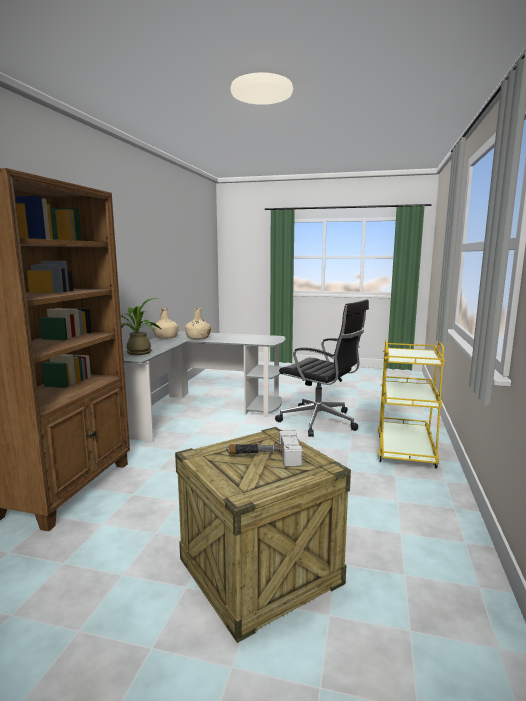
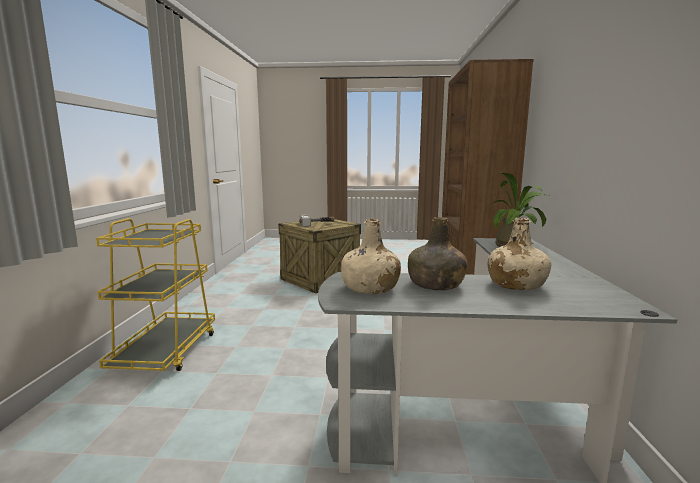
camera: 170 degrees right, 0 degrees up
beige bottle [153,308,178,339] -> beige bottle moved to [341,219,401,294]
black office chair [275,299,369,437] -> none
none -> green bottle [408,217,468,290]

